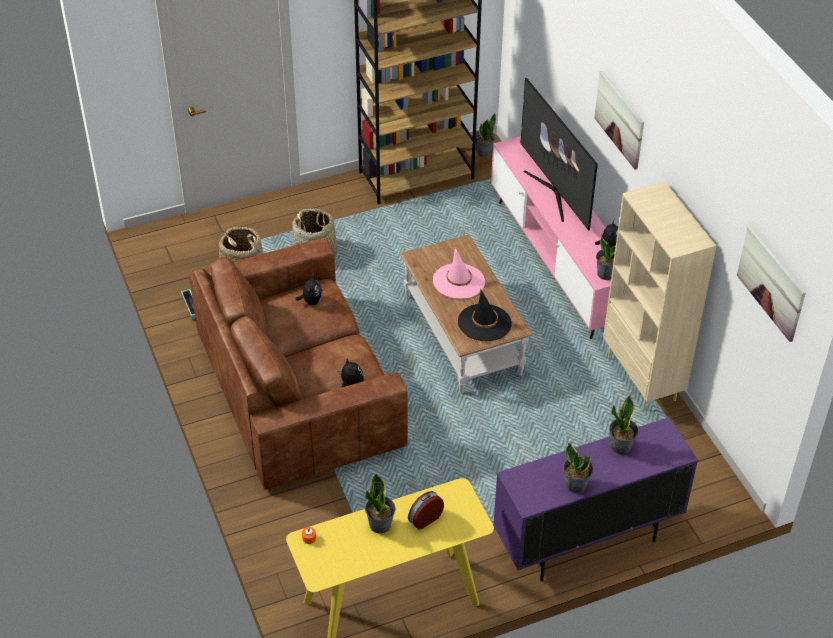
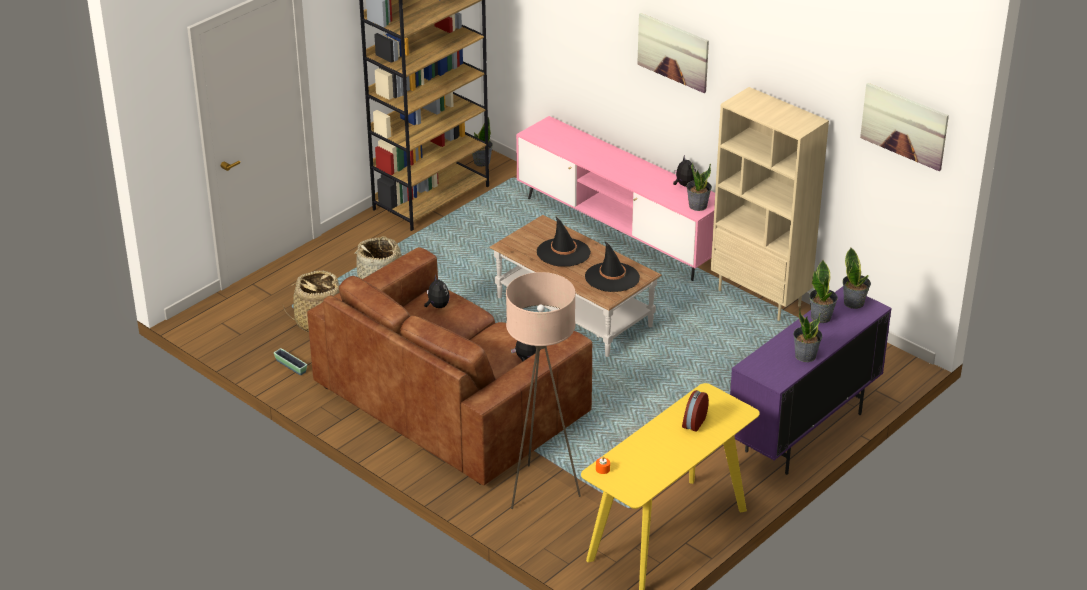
camera: 25 degrees left, 10 degrees down
potted plant [365,473,396,534] -> potted plant moved to [843,248,871,309]
pink hat [433,248,485,299] -> black hat [537,217,591,266]
television [520,78,598,231] -> none
none -> beige floor lamp [506,272,581,509]

